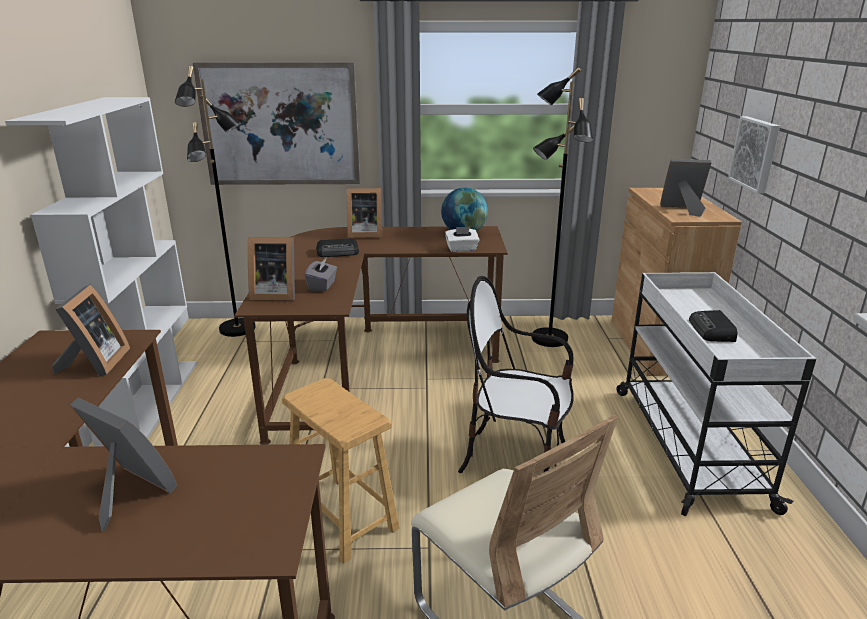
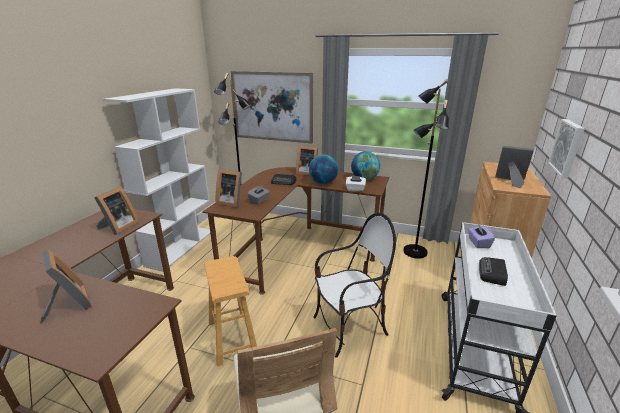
camera: 20 degrees right, 0 degrees up
chair [458,276,574,473] -> chair turned 120 degrees clockwise [313,213,396,358]
none -> globe [309,154,338,184]
none -> purple tissue box [468,224,495,248]

